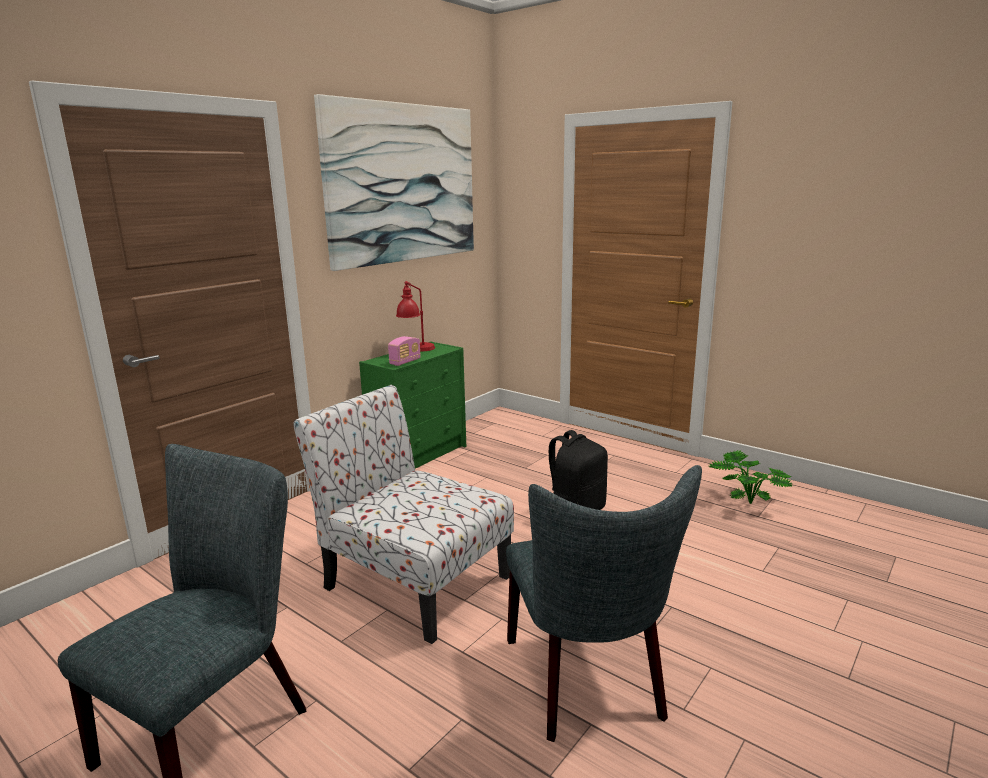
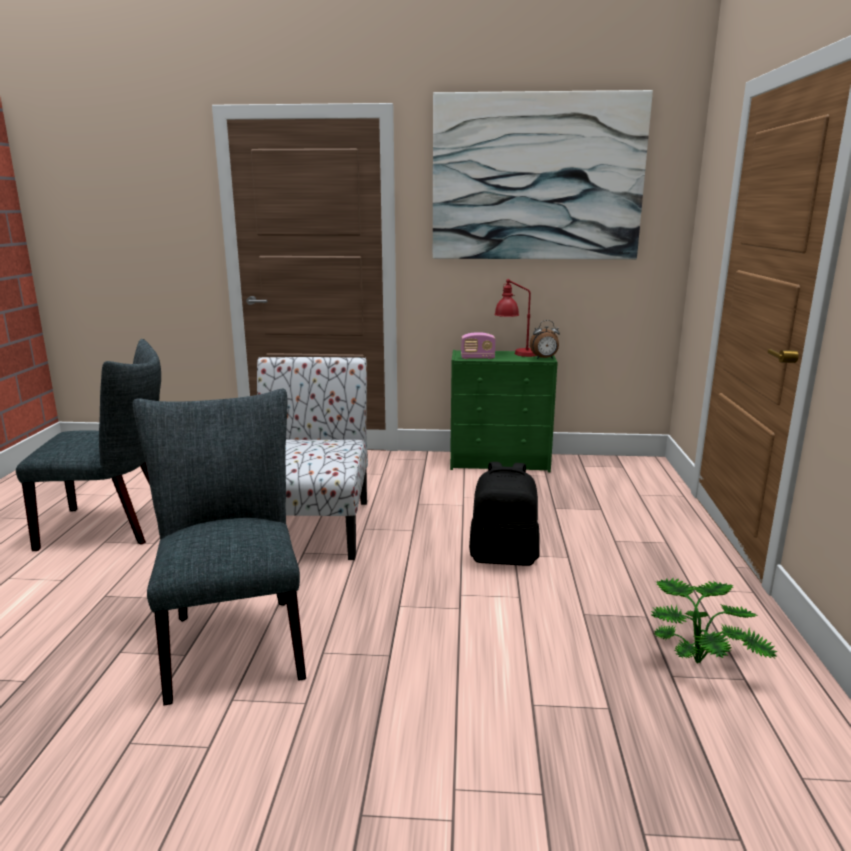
camera: 55 degrees right, 0 degrees up
grey chair [506,465,702,742] -> grey chair turned 120 degrees clockwise [133,389,306,706]
none -> alarm clock [530,320,560,359]

